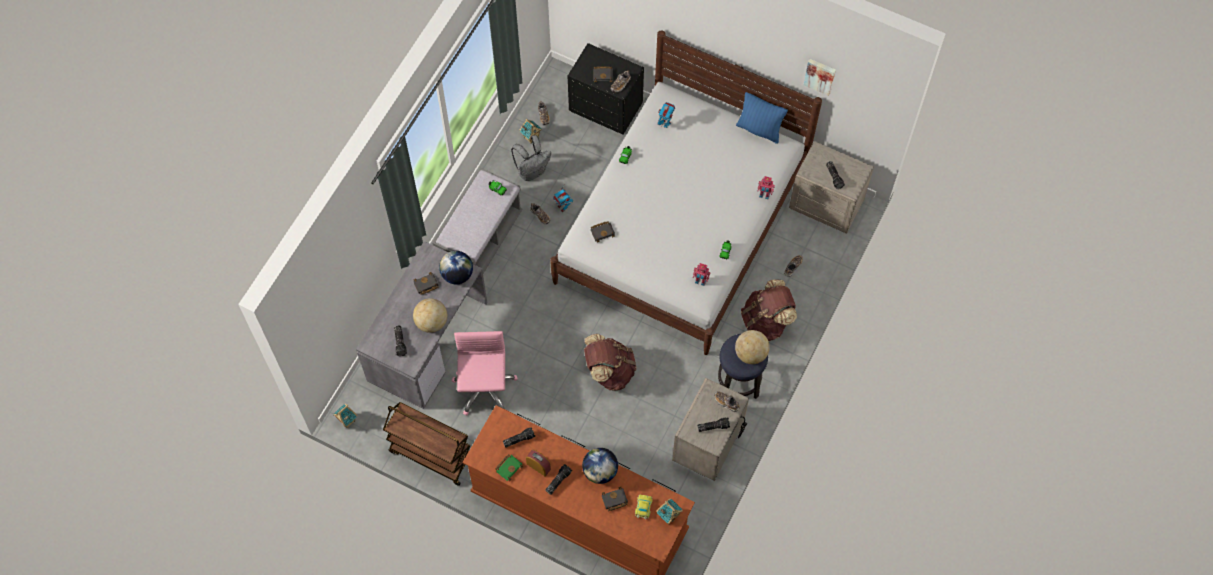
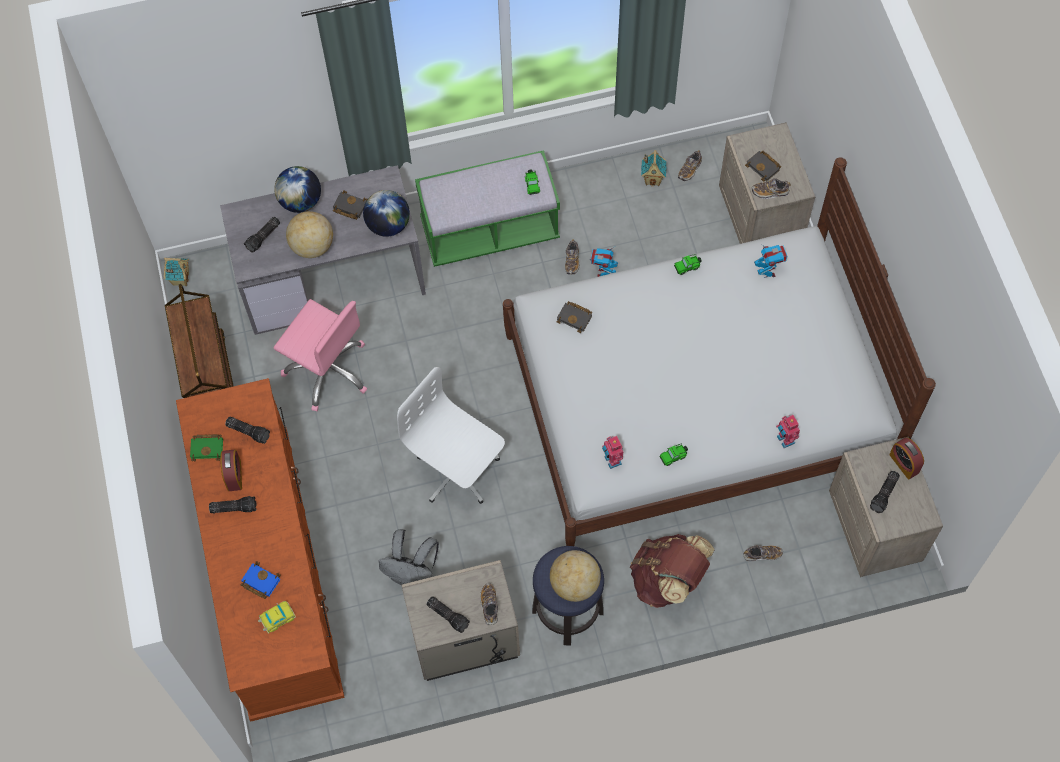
camera: 50 degrees right, 0 degrees up
grey bench [433,168,522,273] -> green bench [415,150,560,267]
pink office chair [452,331,518,416] -> pink office chair turned 75 degrees clockwise [273,299,367,411]
grey backpack [511,135,551,181] -> grey backpack moved to [379,529,439,585]
black nightstand [568,43,644,135] -> beige nightstand [719,122,815,244]
globe [582,448,618,484] -> globe moved to [274,166,321,213]
brown backpack [584,334,637,391] -> white office chair [397,367,505,504]
black book [602,487,628,511] -> blue book [241,561,281,599]
toy house [656,499,683,524] -> none
blue pillow [736,92,788,144] -> none
picture [803,59,836,96] -> none
none -> alarm clock [889,437,924,479]

